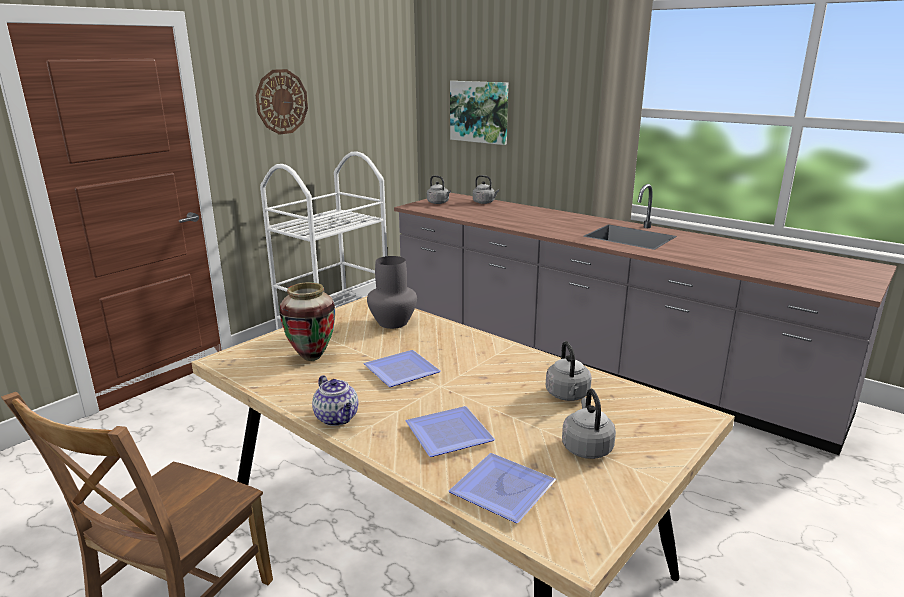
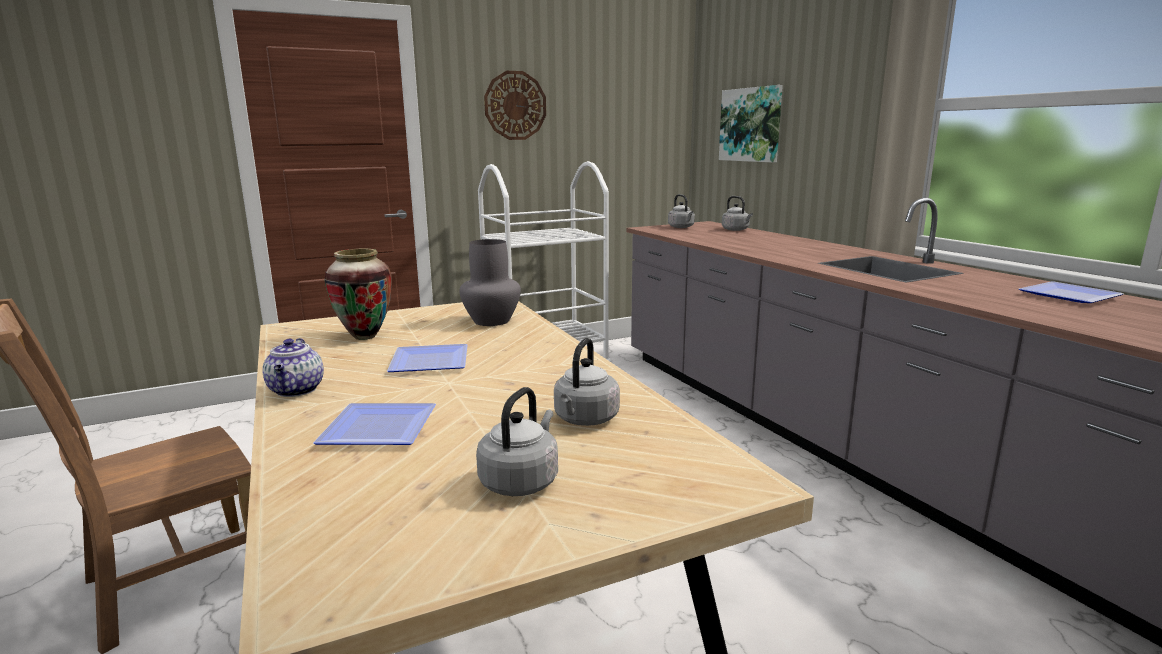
camera: 25 degrees right, 5 degrees down
plate [449,453,556,523] -> plate moved to [1019,281,1123,303]

